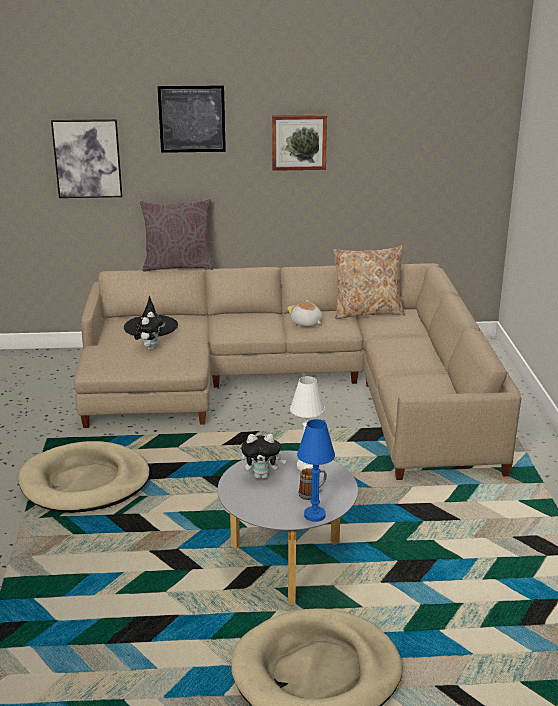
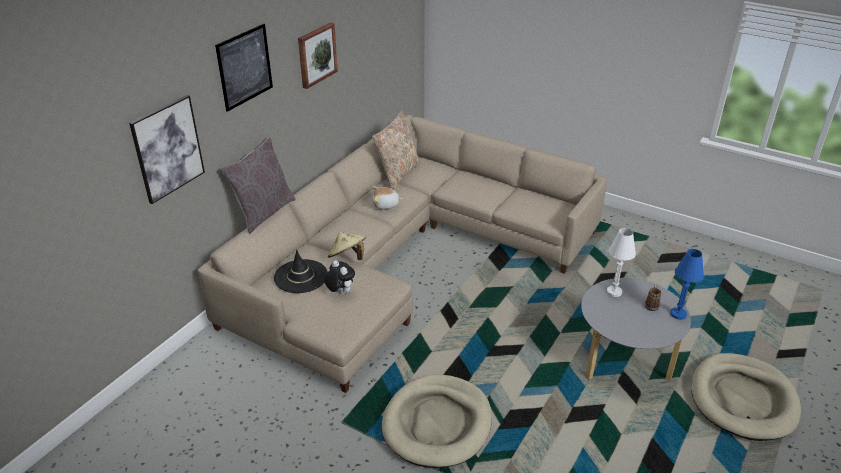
camera: 55 degrees left, 10 degrees up
plush toy [241,434,286,479] -> none
none -> beige hat [328,232,366,260]

